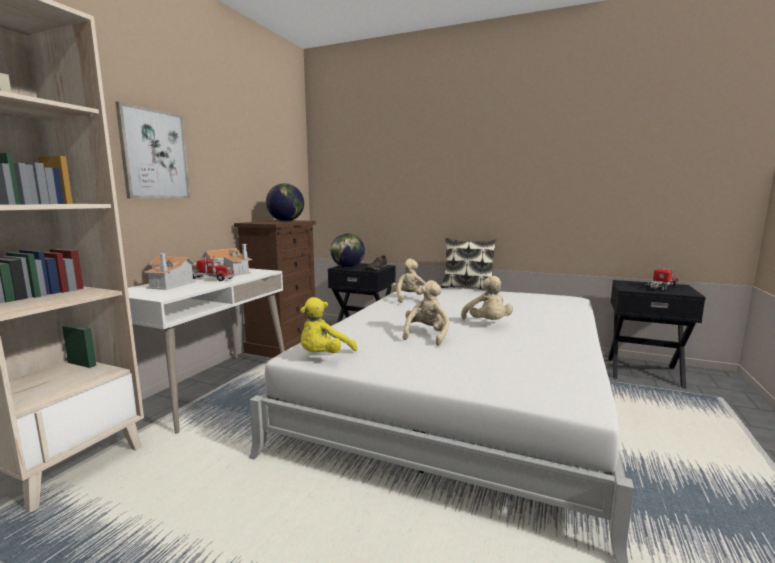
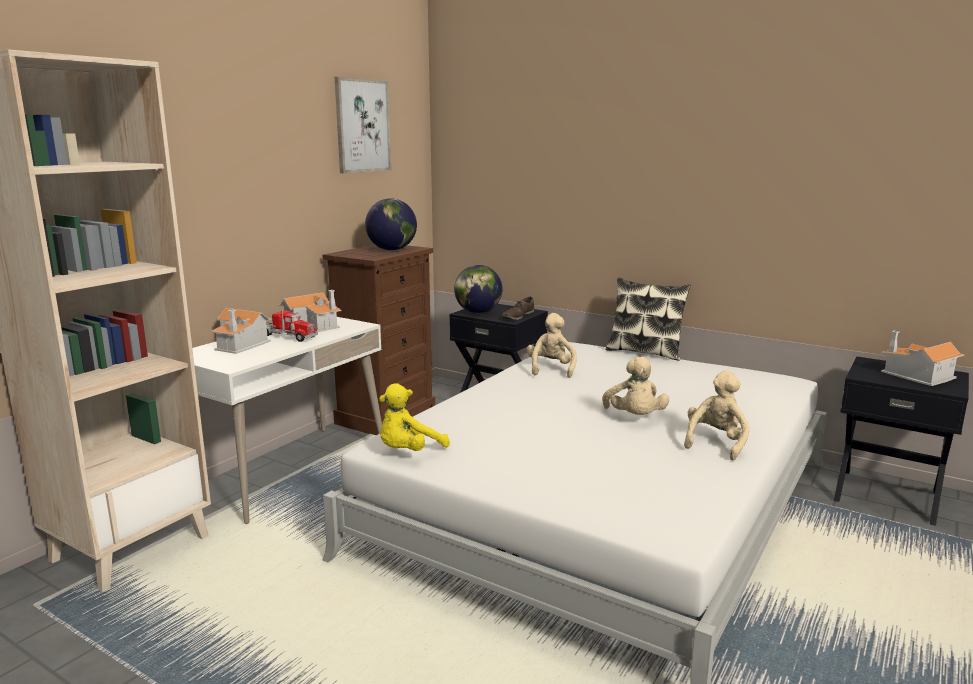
camera: 10 degrees right, 5 degrees up
picture [115,101,191,199] -> picture moved to [335,77,392,173]
beige plush toy [403,280,450,346] -> beige plush toy moved to [684,370,750,460]
toy truck [645,265,678,292] -> toy house [881,331,964,386]

